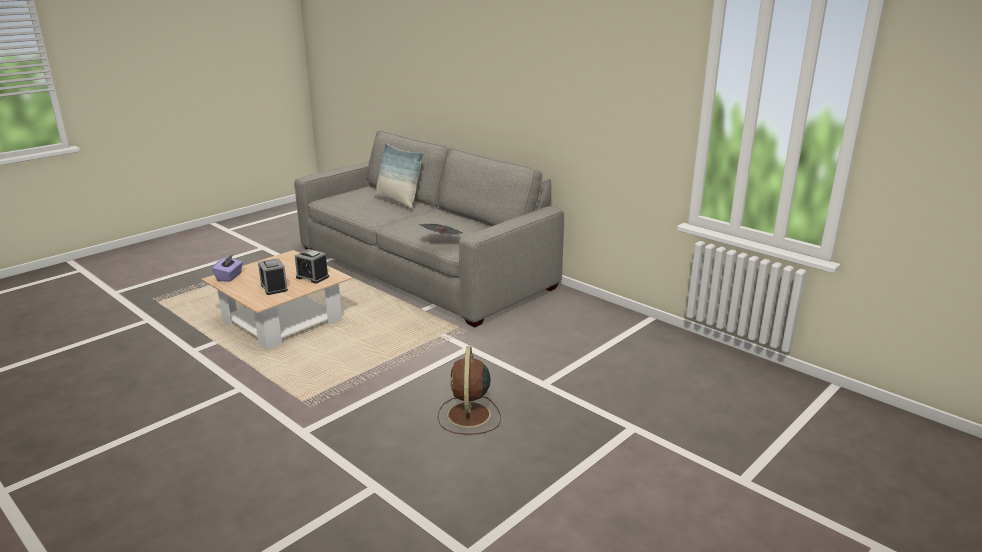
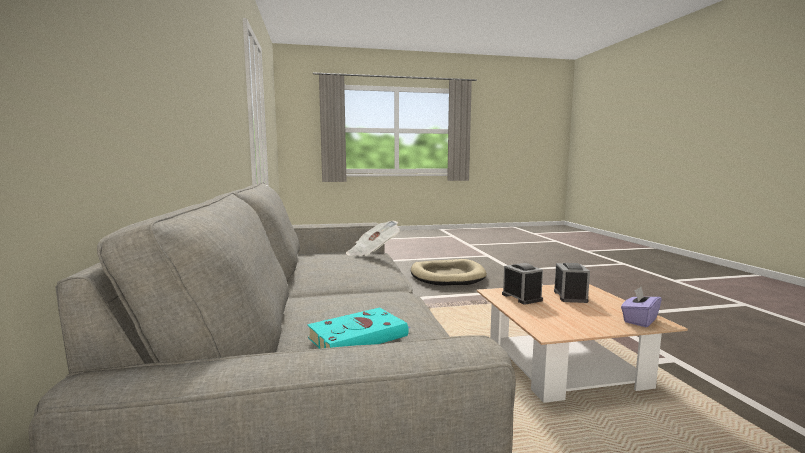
camera: 145 degrees left, 15 degrees down
pillow [374,143,423,208] -> none
brown fan [437,346,501,435] -> beige dog bed [411,259,487,286]
none -> turquoise book [307,308,410,349]

